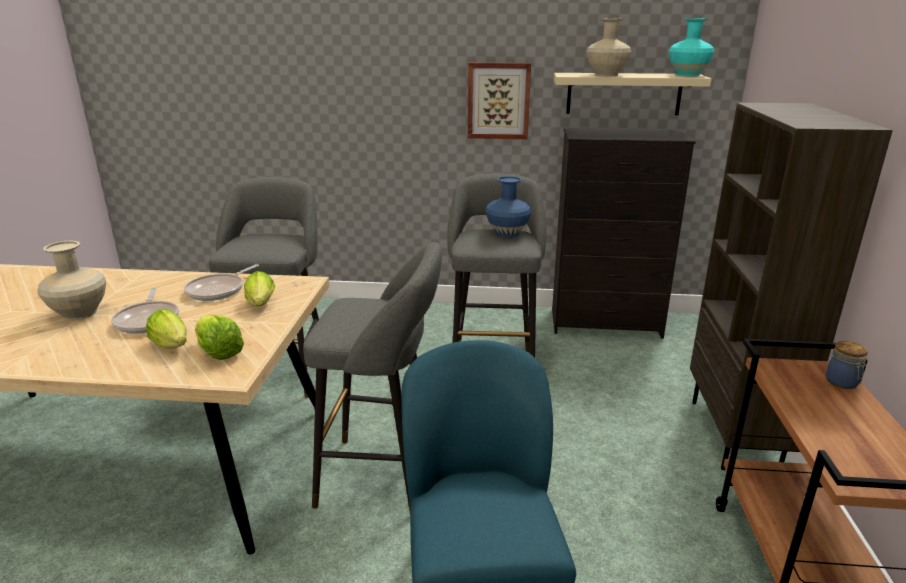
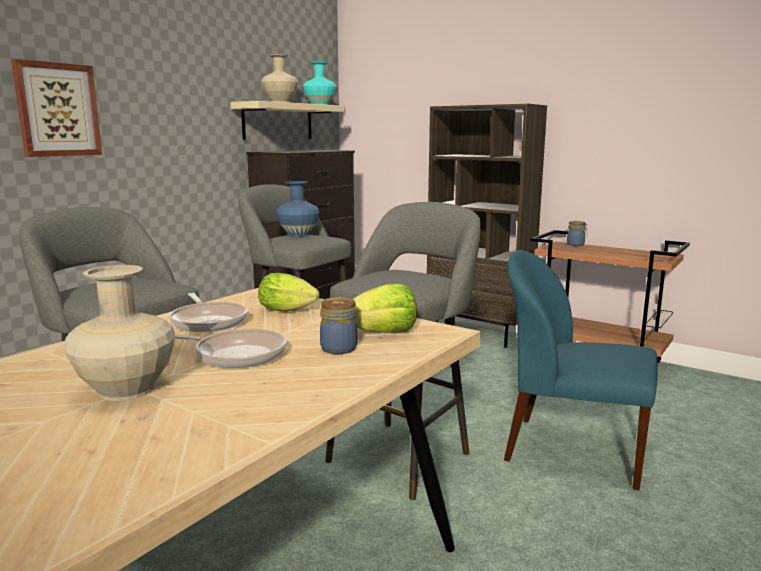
camera: 60 degrees left, 10 degrees down
lettuce [146,309,187,349] -> jar [320,297,357,354]
picture [468,63,531,139] -> picture moved to [11,59,102,157]

